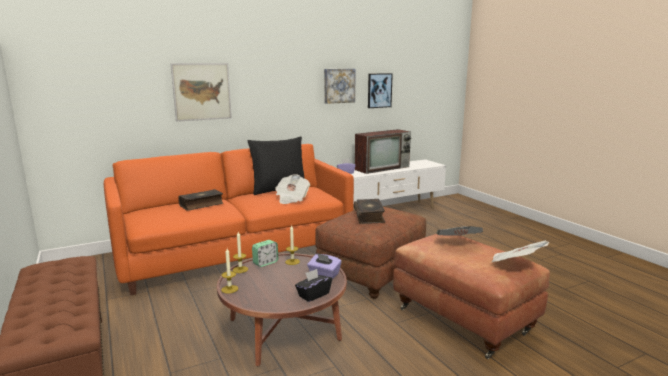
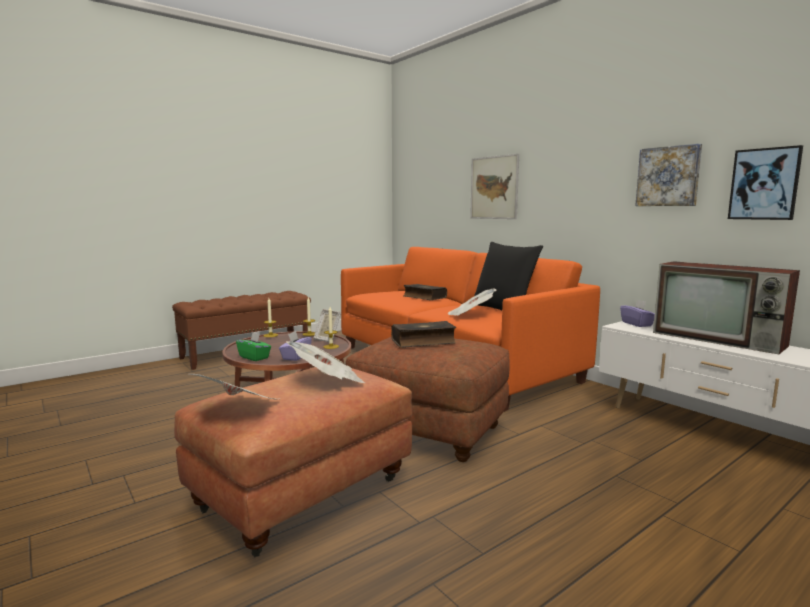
camera: 80 degrees right, 5 degrees down
alarm clock [252,240,278,267] -> picture frame [314,309,342,342]
black tissue box [295,269,332,302] -> green tissue box [236,332,271,361]

